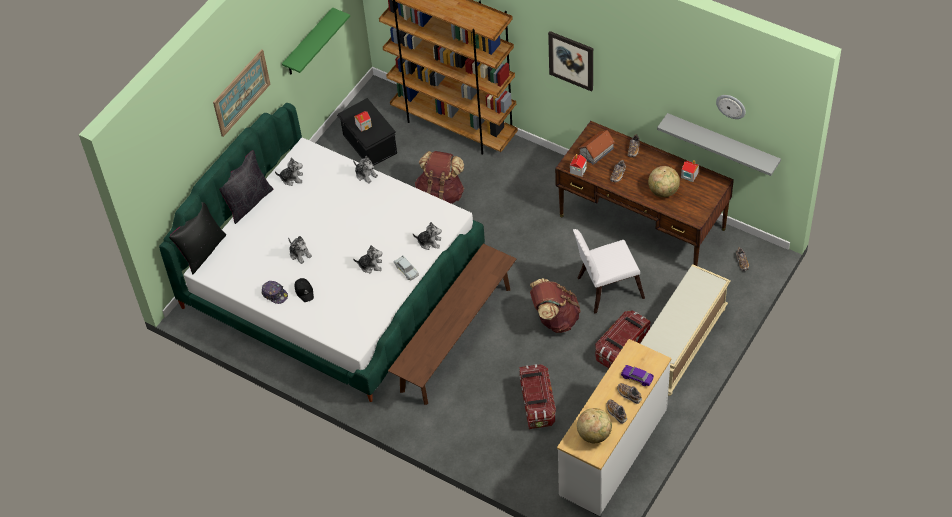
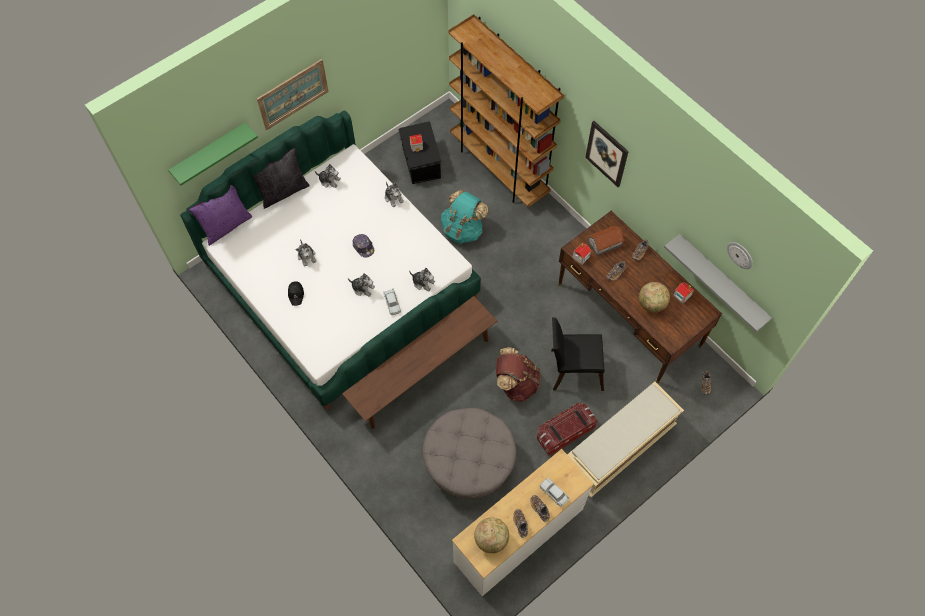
camera: 15 degrees right, 10 degrees up
black pillow [169,202,226,275] -> purple pillow [189,185,253,246]
cap [261,281,288,304] -> cap moved to [353,234,374,258]
green shelf [282,7,350,75] -> green shelf moved to [168,123,258,185]
brown backpack [415,151,464,204] -> turquoise backpack [441,190,488,244]
storage box [519,364,556,429] -> grey ottoman [422,408,516,499]
white chair [573,229,645,313] -> black chair [551,317,605,391]
purple toy car [621,365,654,386] -> white toy car [539,478,569,507]

